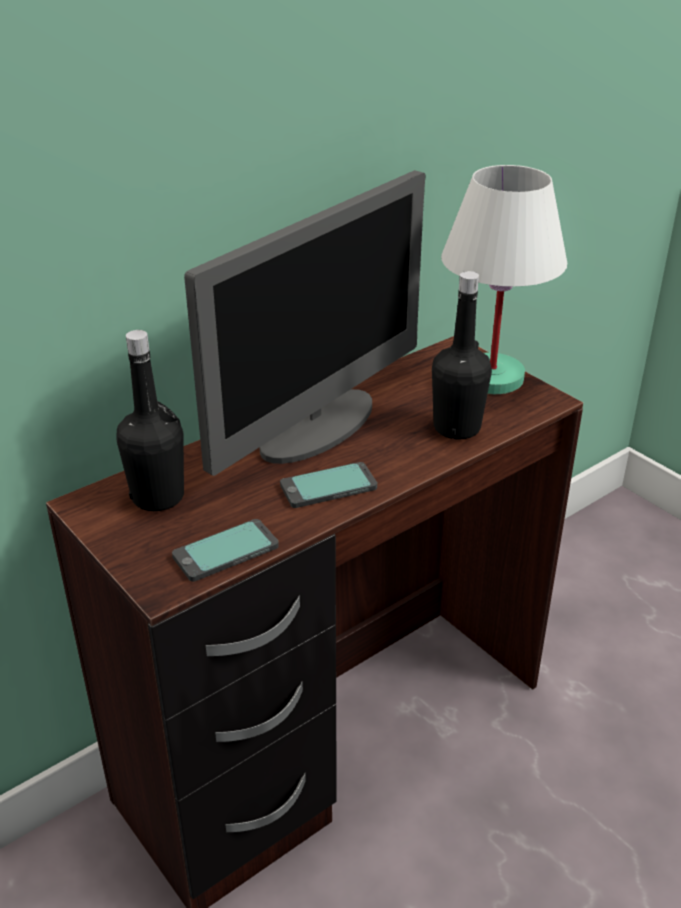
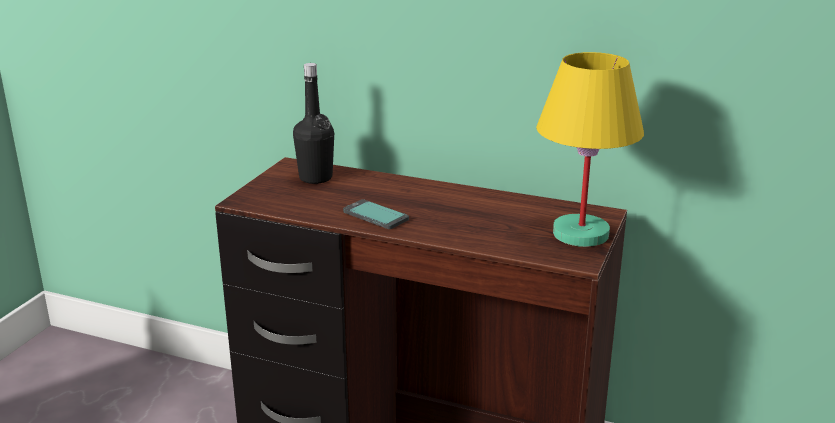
camera: 60 degrees right, 10 degrees down
phone [172,519,279,582] -> none
monitor [184,170,425,476] -> none
black bottle [432,271,492,439] -> none
white table lamp [441,165,567,394] -> yellow table lamp [536,52,644,247]

